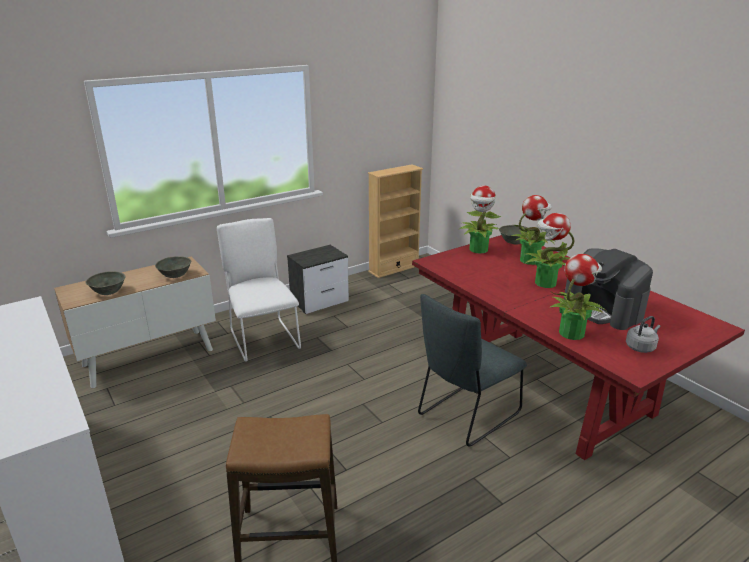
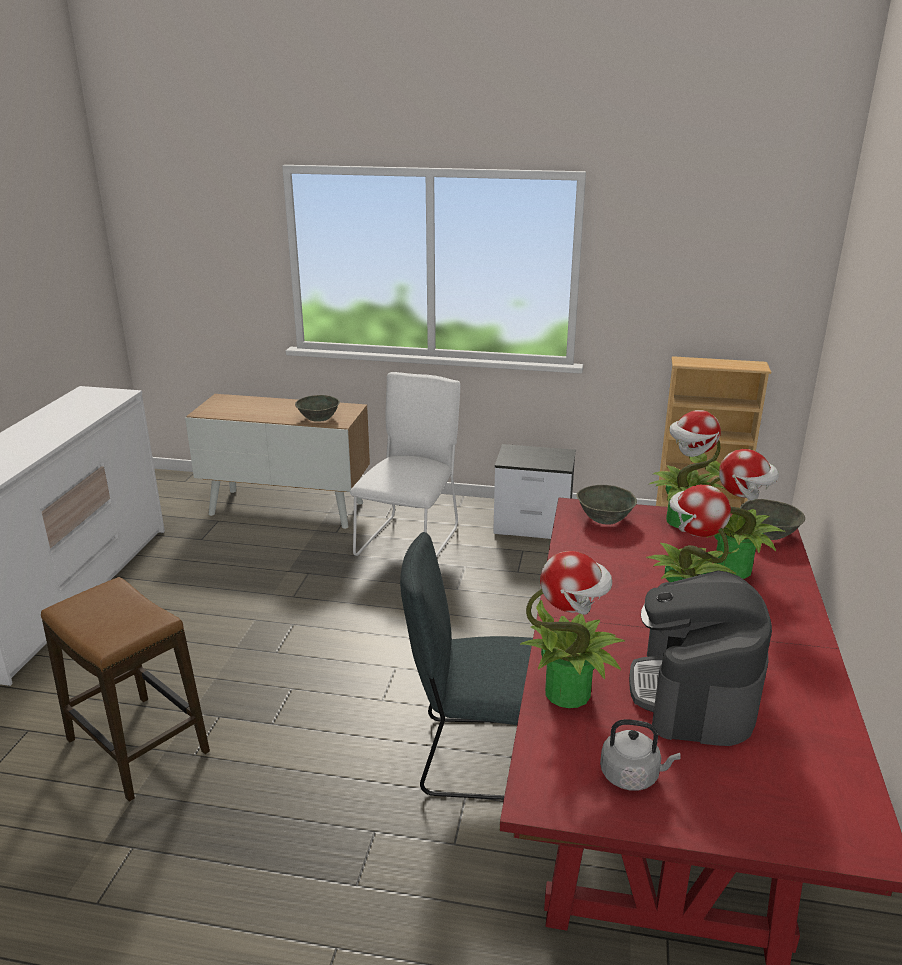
camera: 45 degrees right, 0 degrees up
grey bowl [85,271,126,295] -> grey bowl moved to [576,485,637,525]

